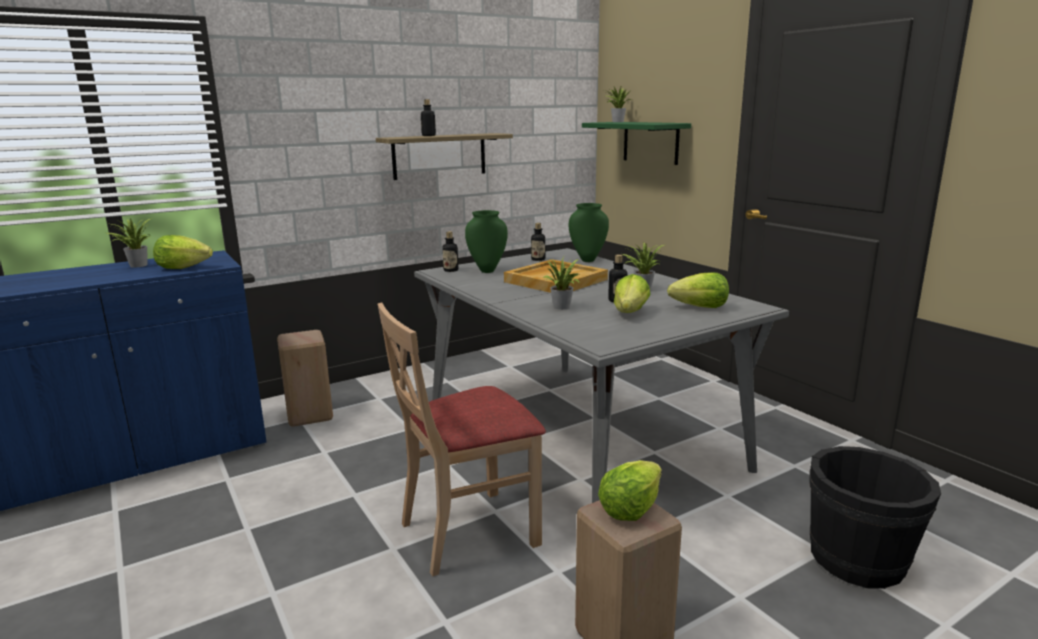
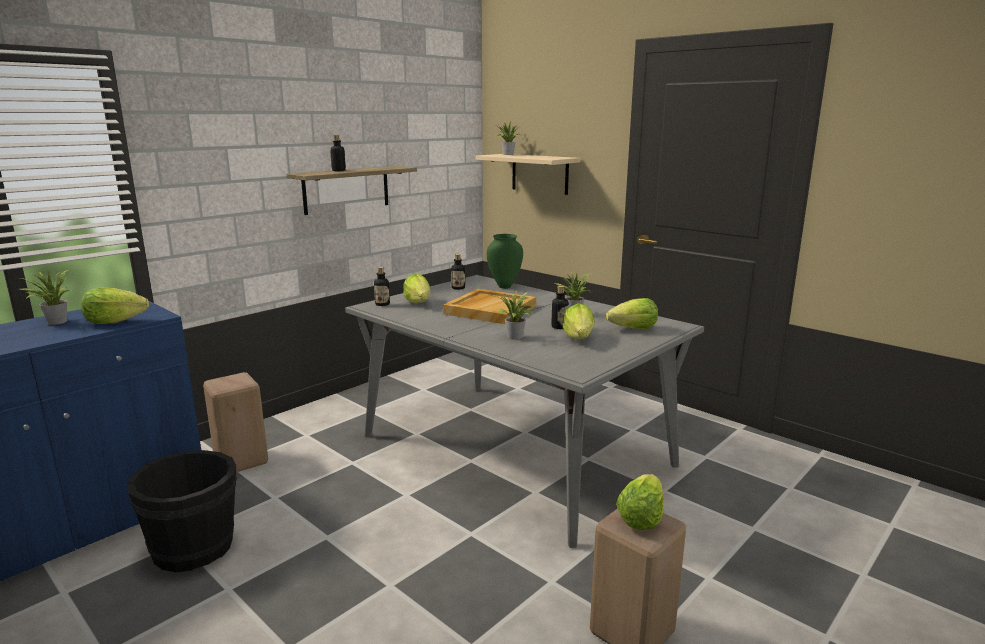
camera: 15 degrees left, 0 degrees up
beige chair [378,302,546,576] -> none
green vase [465,210,508,273] -> lettuce [403,274,430,303]
green shelf [582,122,691,165] -> beige shelf [476,154,580,195]
black bucket [809,446,941,589] -> black bucket moved to [126,450,237,572]

